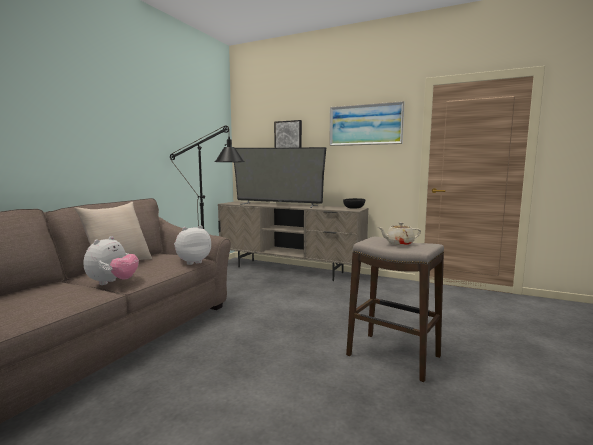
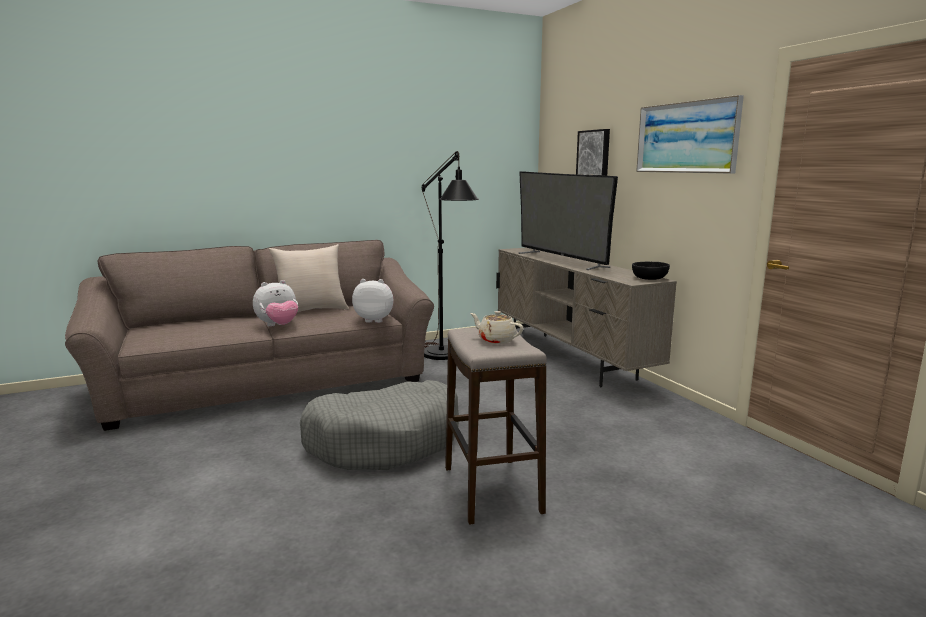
camera: 40 degrees right, 5 degrees up
none -> grey dog bed [300,380,459,470]

